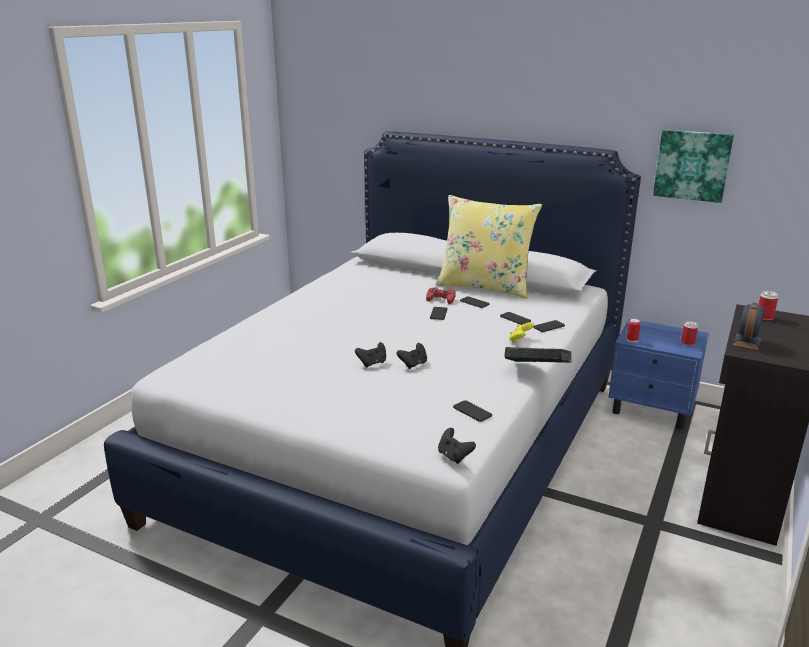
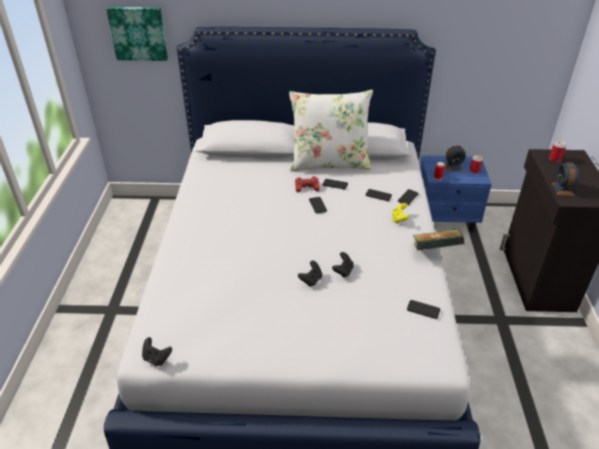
camera: 25 degrees left, 15 degrees up
yellow pillow [435,195,542,299] -> white pillow [289,90,373,172]
black game controller [438,428,476,464] -> black game controller moved to [142,337,172,366]
picture [653,130,734,203] -> picture moved to [106,7,168,61]
none -> alarm clock [444,146,466,172]

